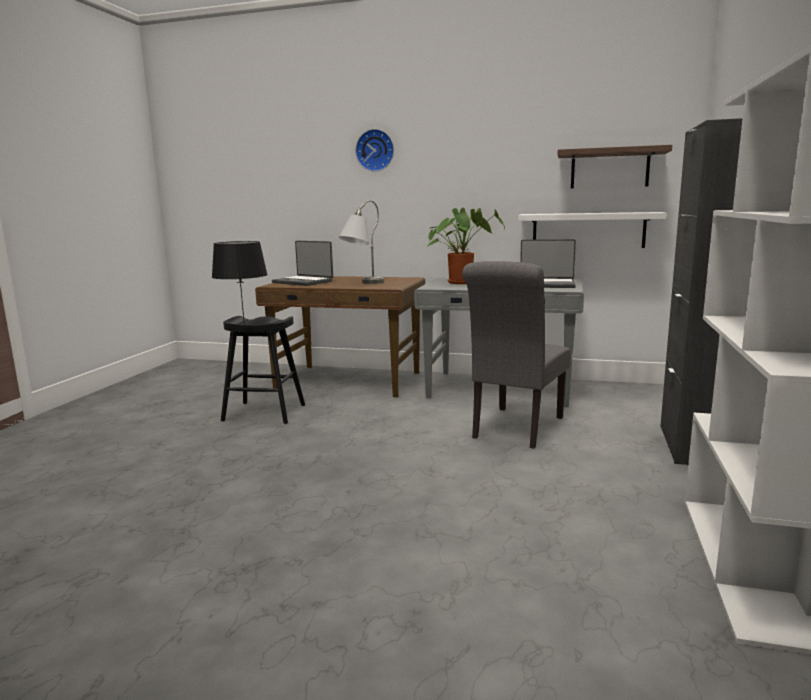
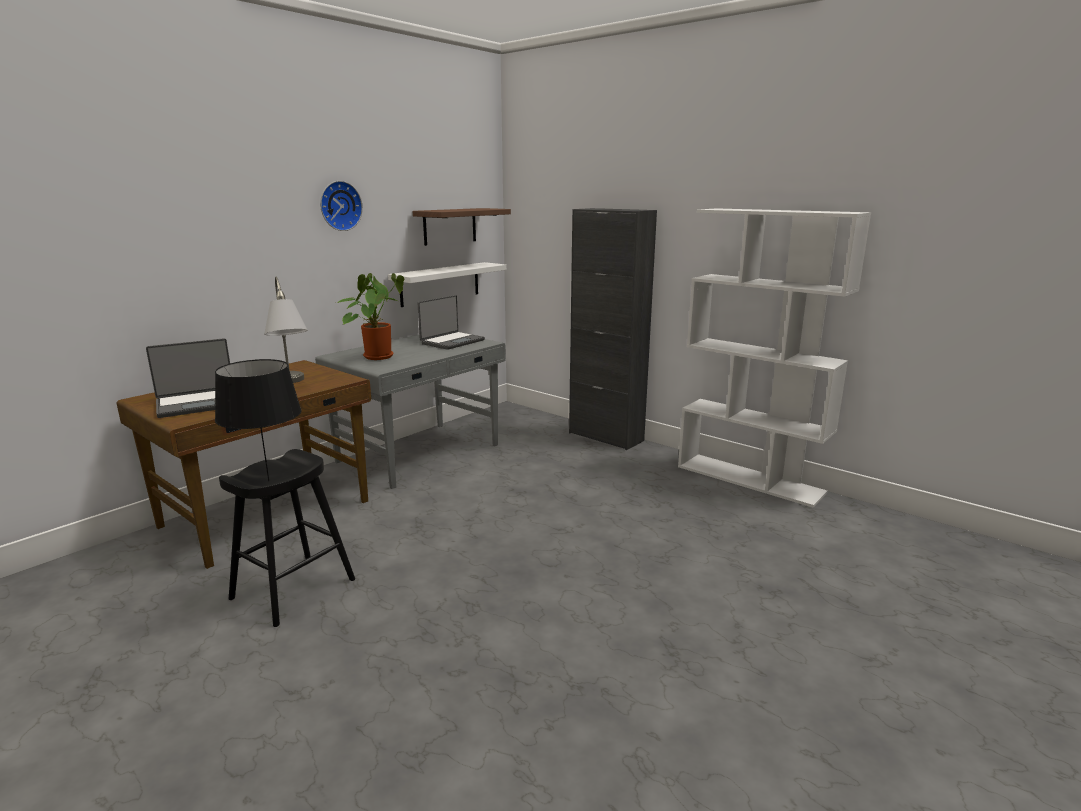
camera: 65 degrees left, 5 degrees up
wall clock [355,129,394,172] -> wall clock moved to [320,181,363,231]
grey chair [462,261,571,449] -> none

